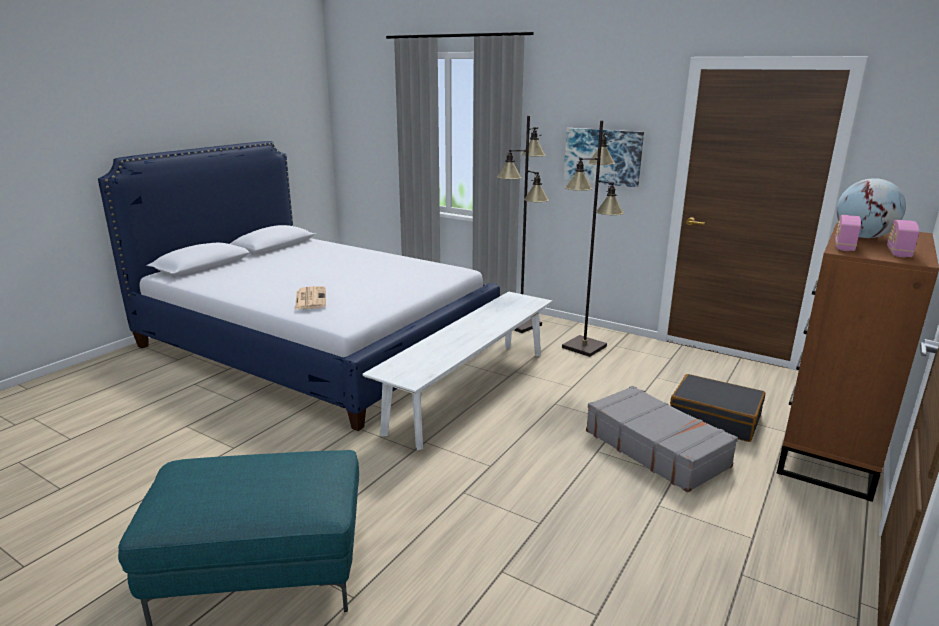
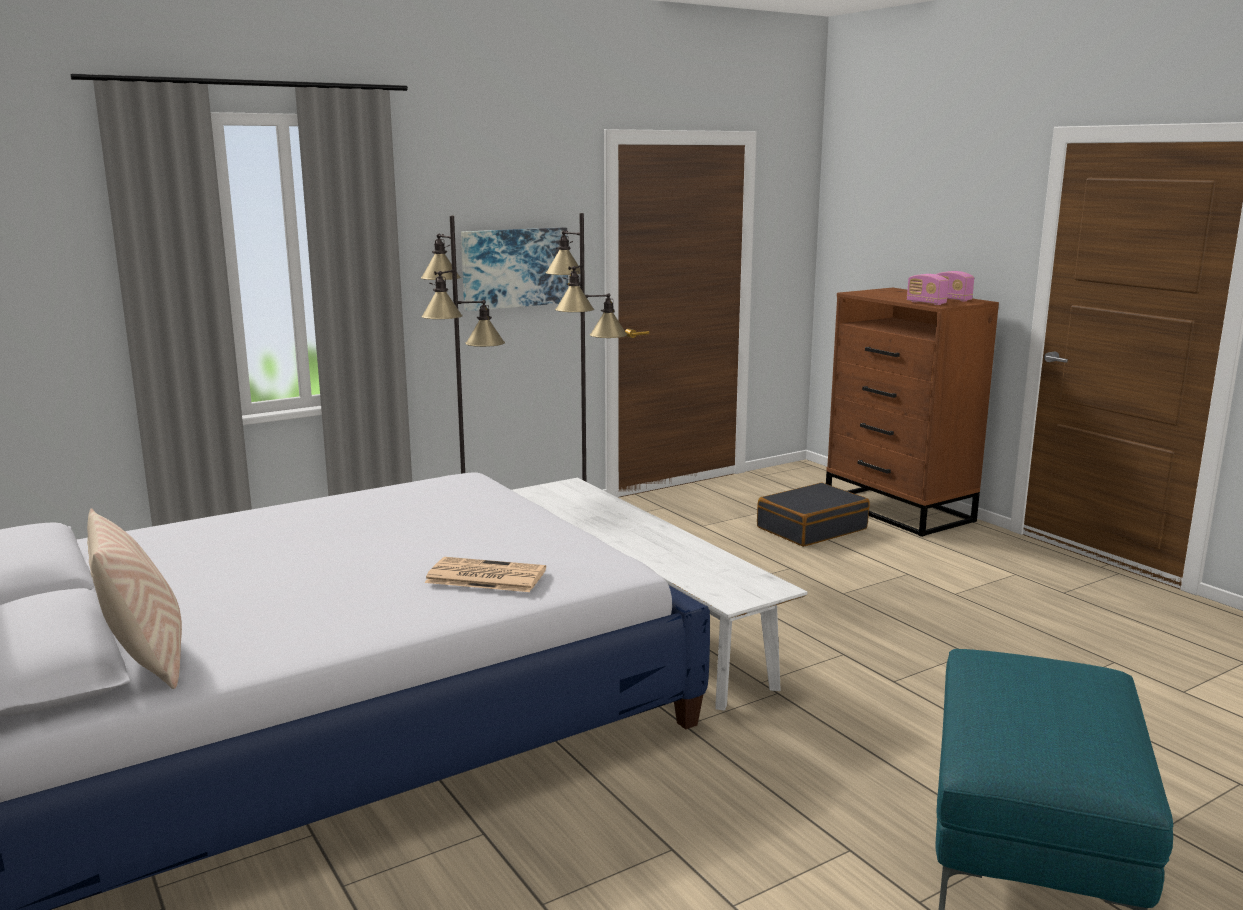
camera: 65 degrees left, 5 degrees down
grey suitcase [586,386,738,493] -> none
globe [836,178,906,238] -> none
none -> beige pillow [87,508,182,689]

